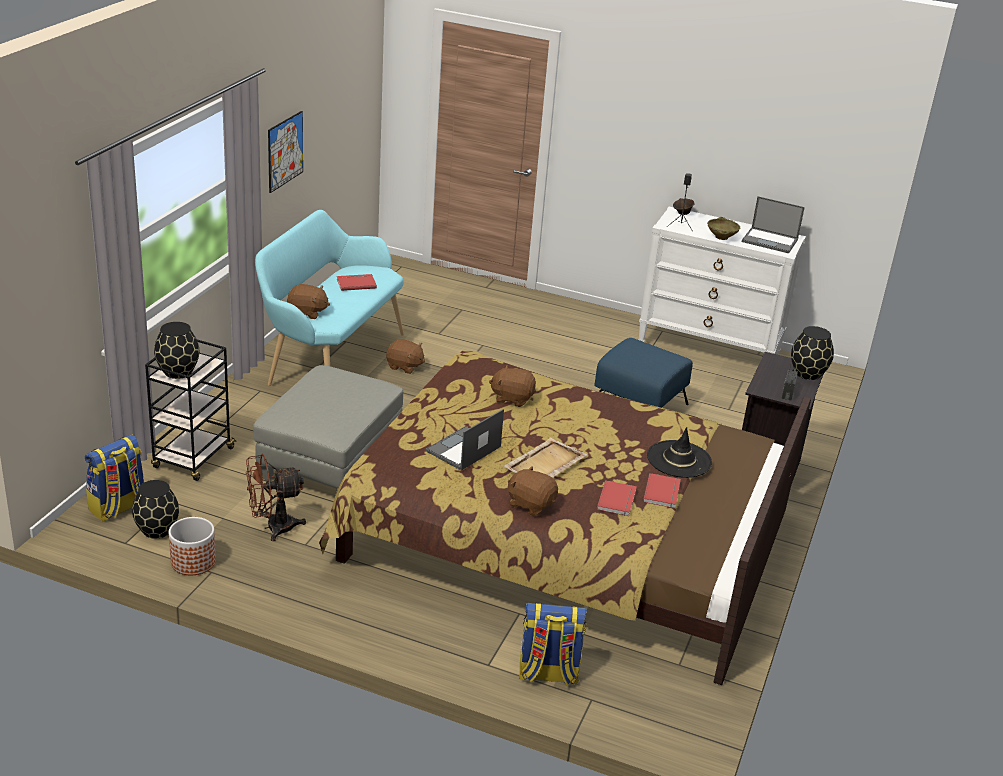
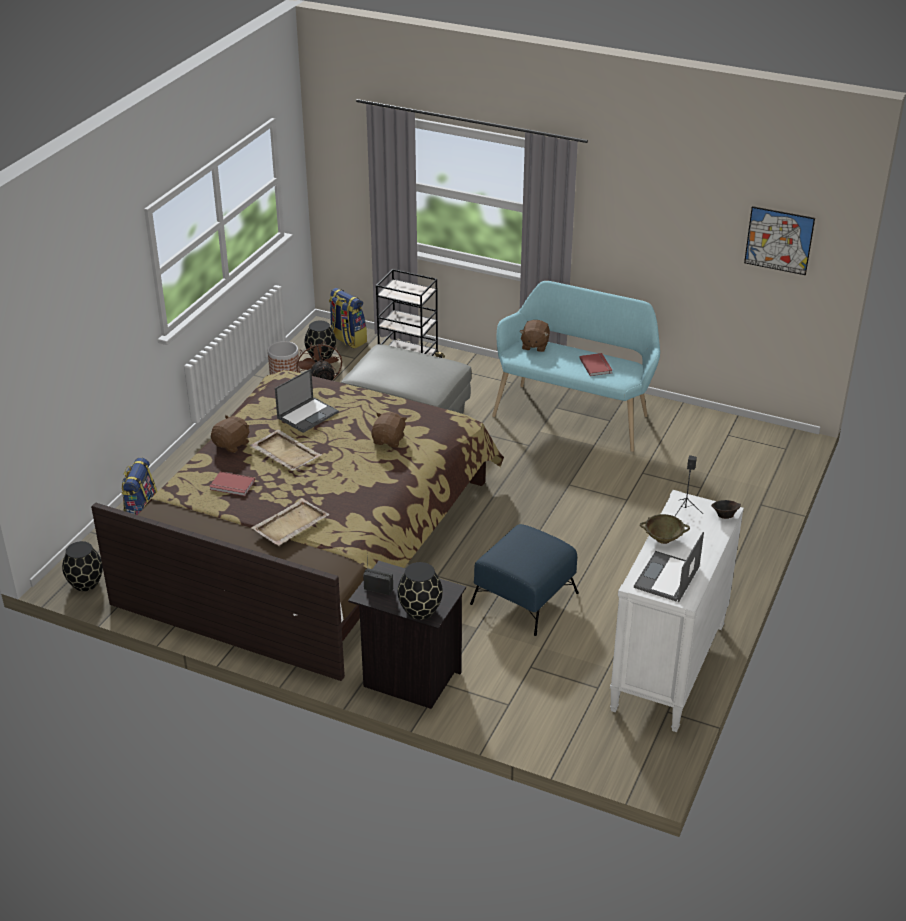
camera: 95 degrees right, 5 degrees up
black vase [154,322,199,379] -> black vase moved to [62,541,103,591]
picture [268,111,303,193] -> picture moved to [744,206,815,275]
brown plush toy [386,339,425,374] -> none
laptop [426,409,504,471] -> laptop turned 90 degrees clockwise [275,369,339,433]
red book [643,473,681,508] -> none
black hat [647,427,712,478] -> beige tray [251,498,330,546]

